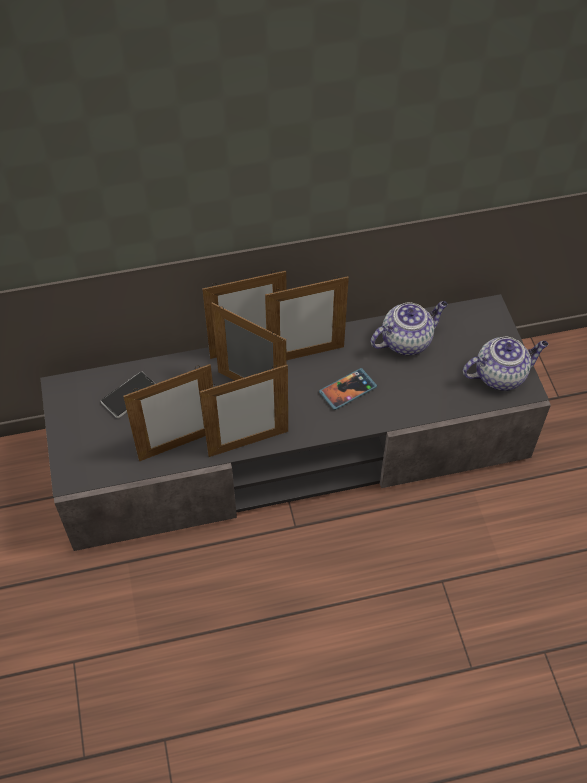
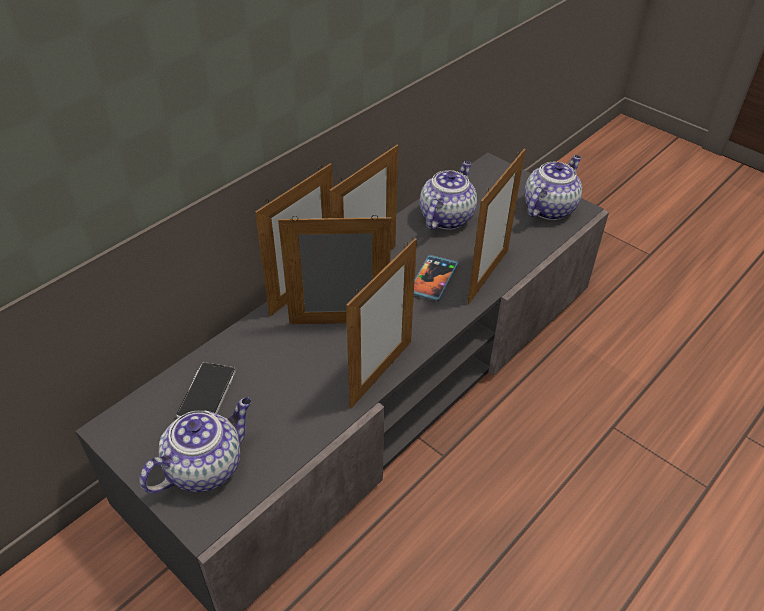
camera: 35 degrees left, 10 degrees down
picture frame [123,364,213,461] -> picture frame moved to [467,149,526,304]
none -> teapot [139,397,252,493]

